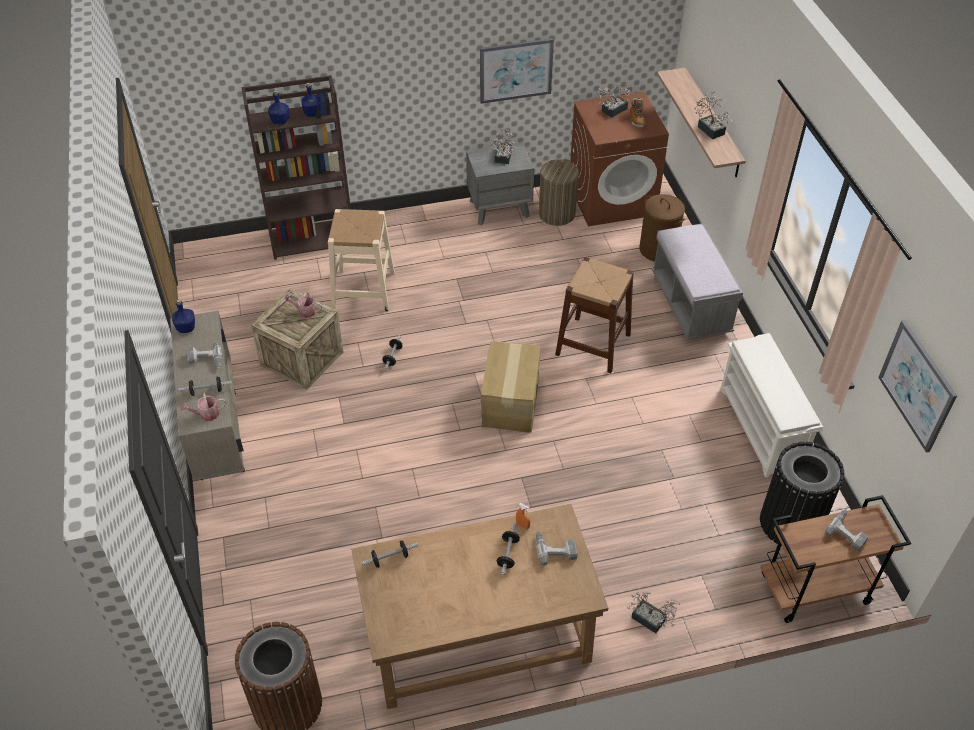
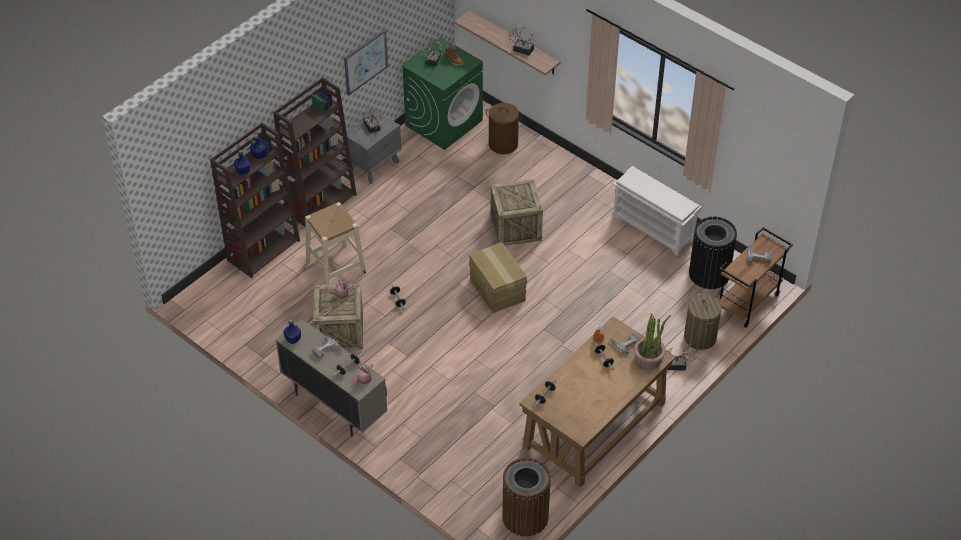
camera: 35 degrees left, 0 degrees up
laundry basket [539,159,579,226] -> laundry basket moved to [684,293,722,350]
brown stool [555,257,634,373] -> crate [491,179,543,246]
brown washing machine [570,91,669,226] -> green washing machine [401,37,483,150]
grey bench [652,223,743,340] -> none
picture [878,320,957,453] -> none
none -> brown bookcase [273,77,357,227]
none -> potted plant [634,313,671,369]

